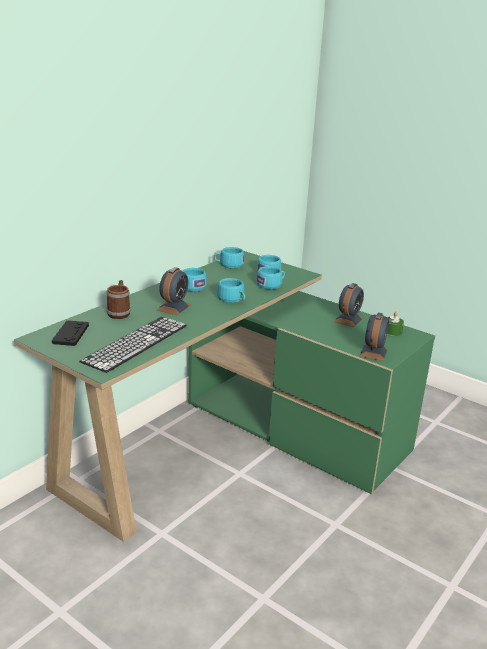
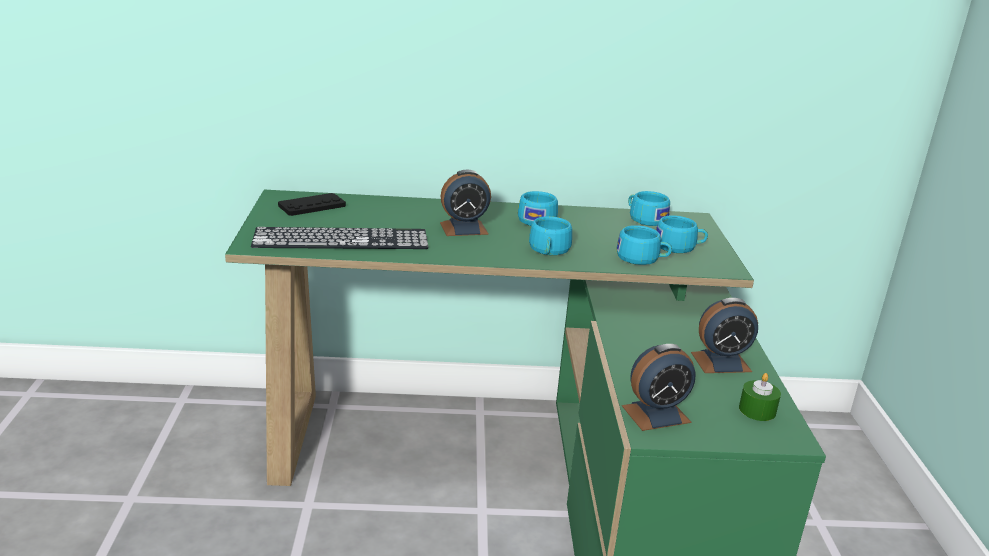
camera: 50 degrees right, 0 degrees up
mug [106,280,131,319] -> none

